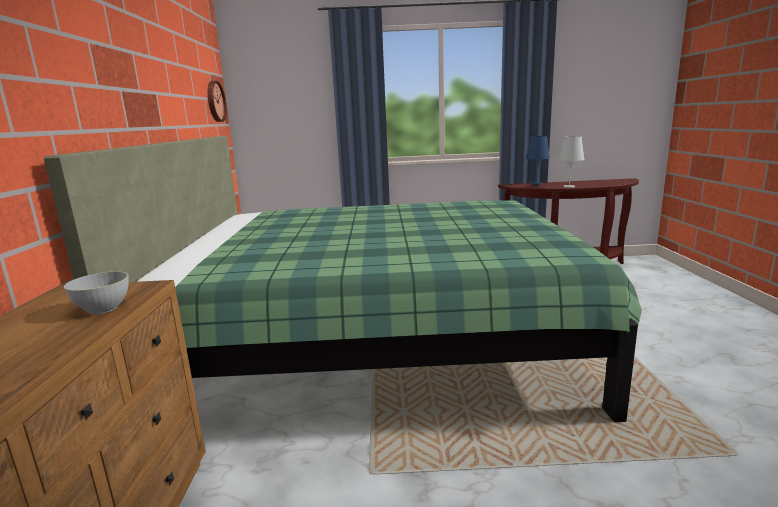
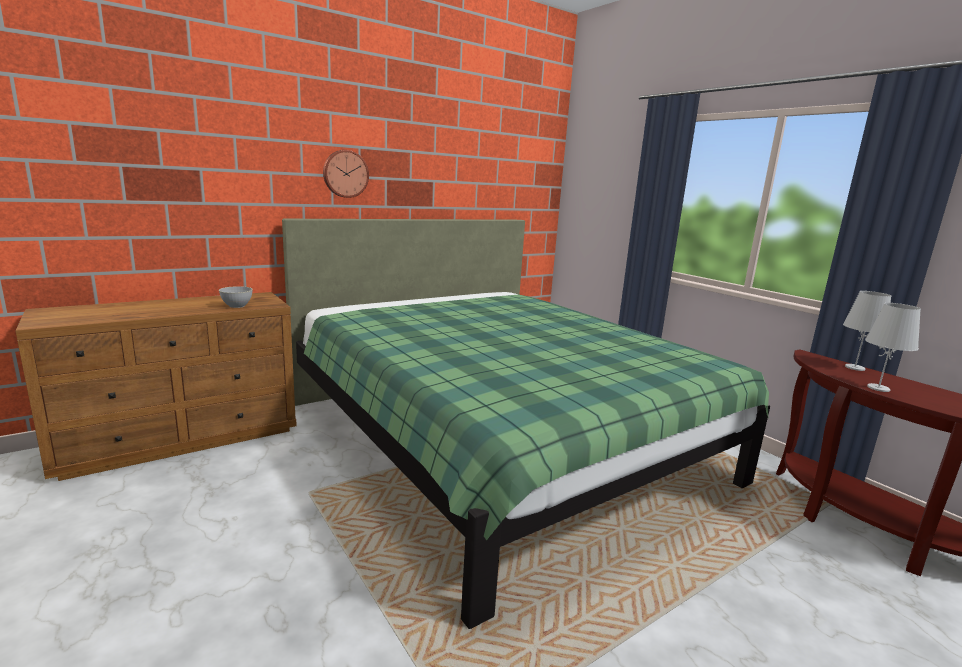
camera: 55 degrees right, 0 degrees up
wall clock [207,81,227,122] -> wall clock moved to [323,150,369,198]
blue table lamp [526,136,550,185] -> white table lamp [843,291,891,371]

